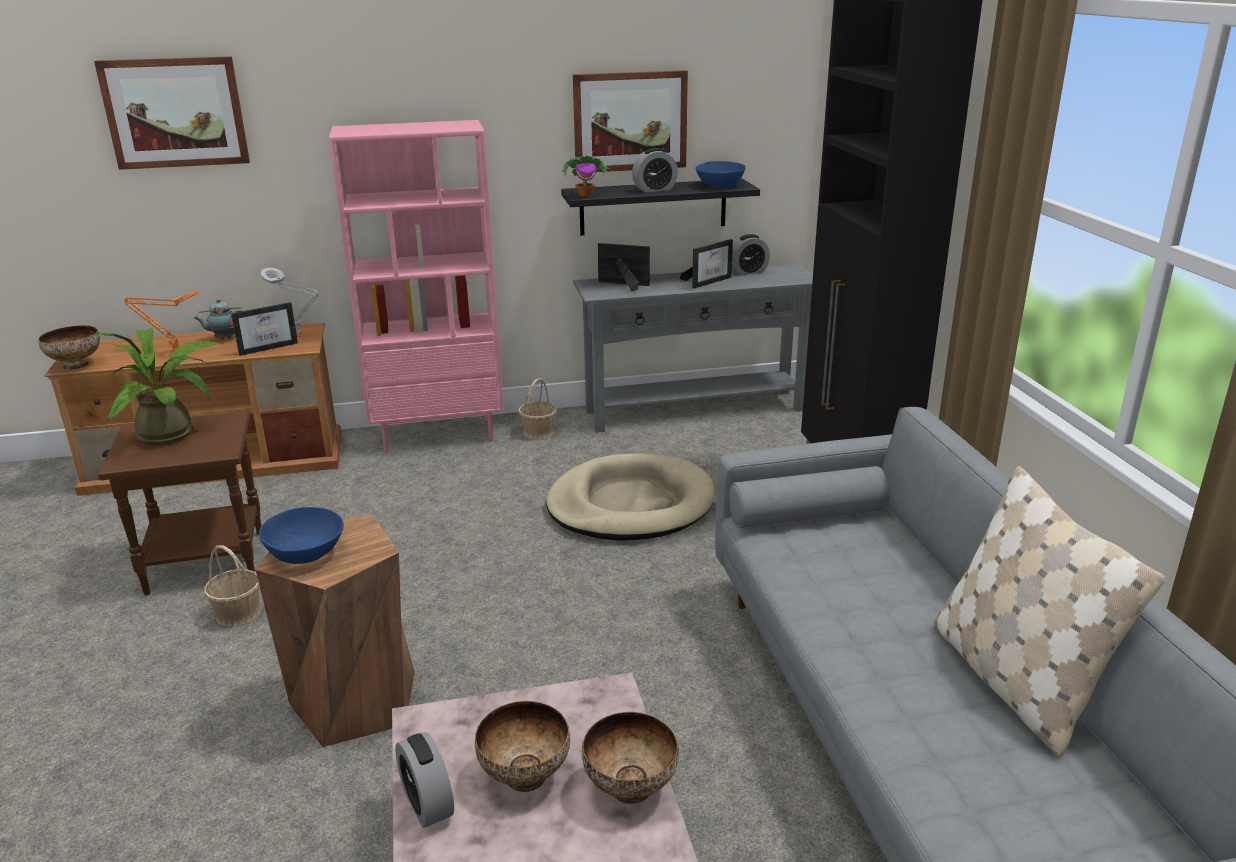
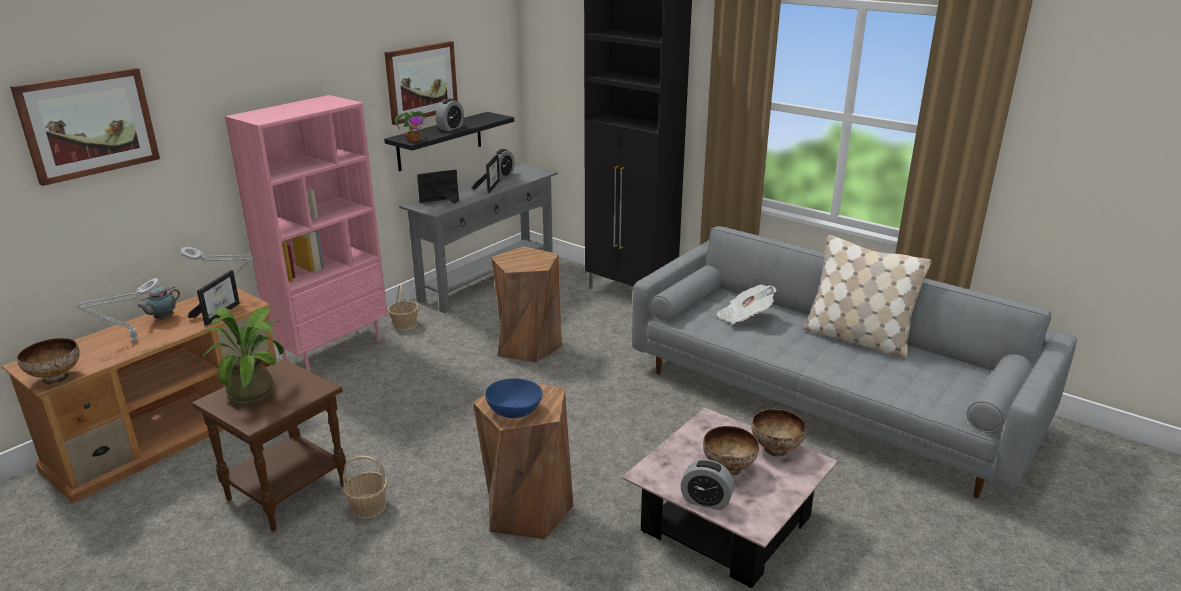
camera: 40 degrees left, 0 degrees up
orange table lamp [124,289,199,352] -> grey table lamp [77,278,160,341]
beige dog bed [546,453,715,541] -> brown stool [491,246,562,363]
blue bowl [695,161,746,188] -> none
none -> newspaper [717,284,777,325]

